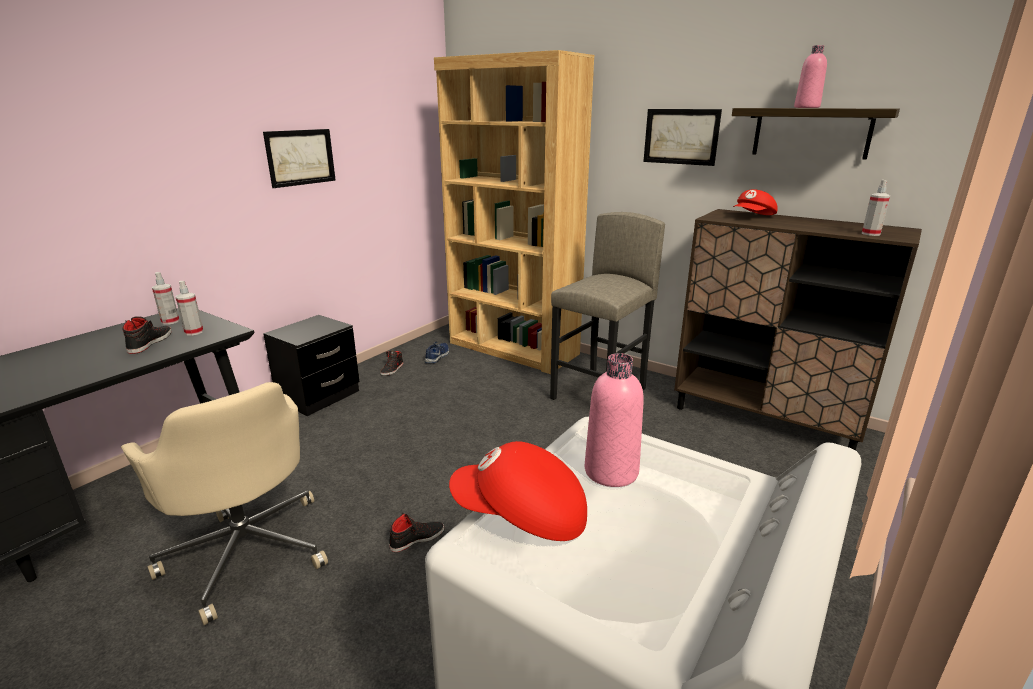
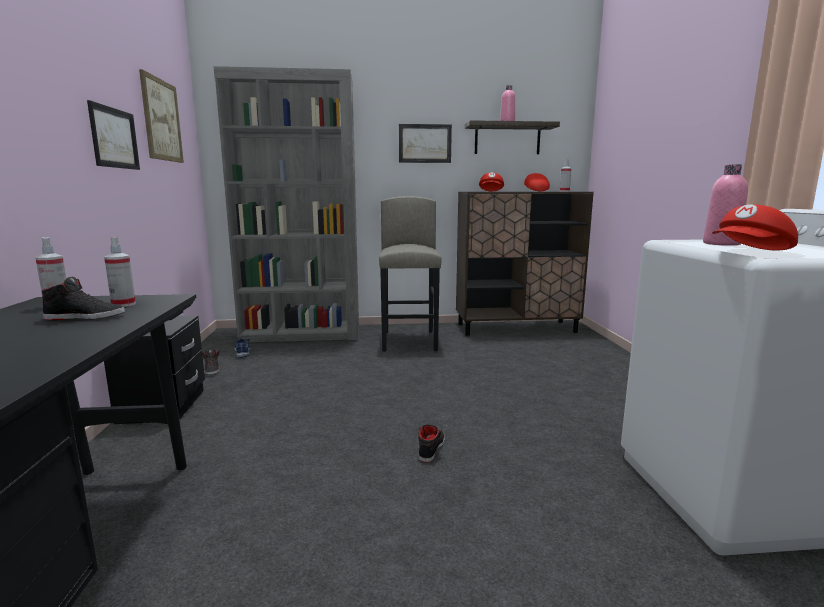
camera: 40 degrees left, 10 degrees down
beige office chair [121,382,328,625] -> none
black shoe [122,316,172,354] -> black shoe turned 120 degrees clockwise [42,277,125,320]
brown bookcase [434,50,594,374] -> grey bookcase [213,66,359,342]
none -> picture [139,69,184,163]
none -> red cap [524,173,550,191]

